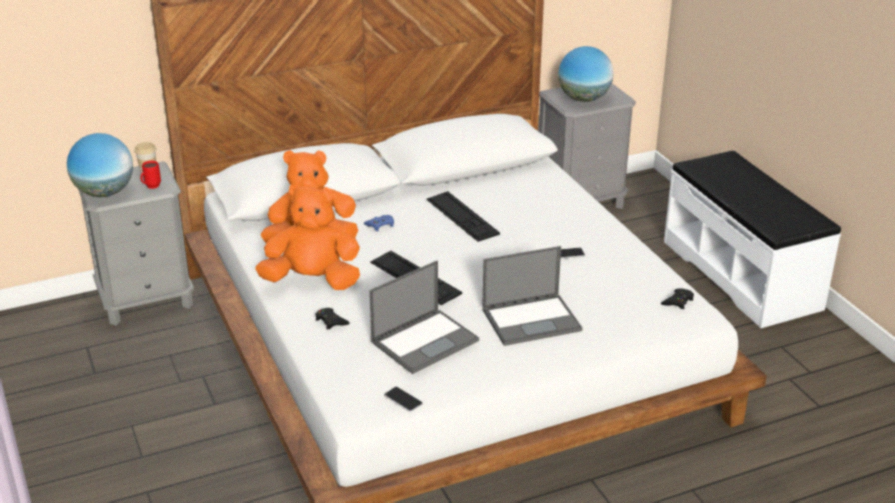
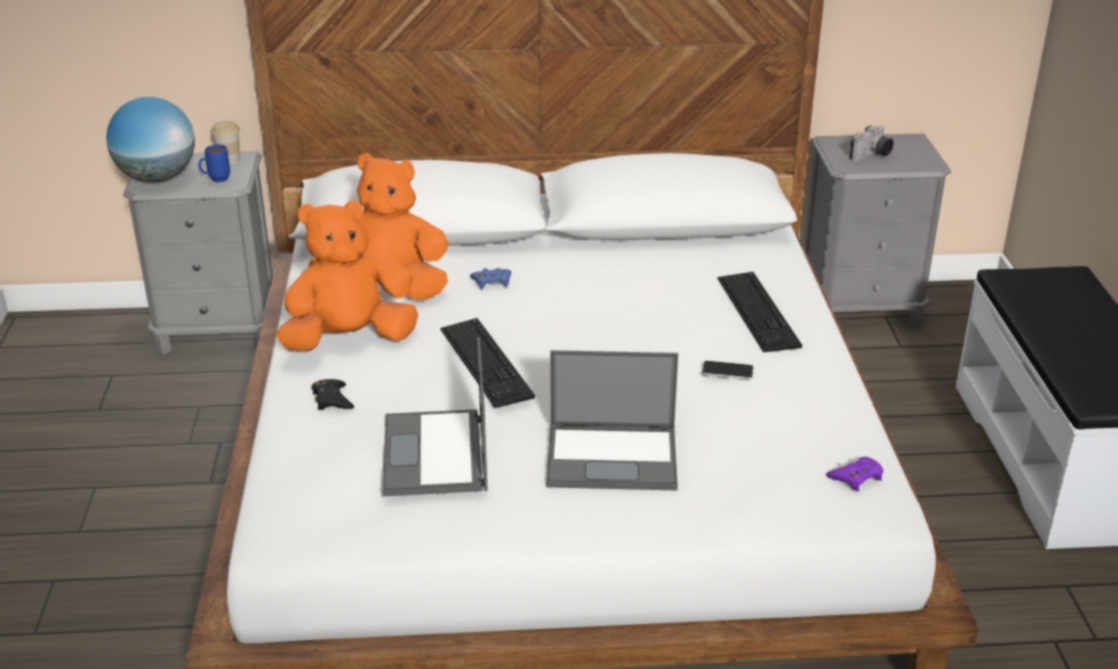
camera: 20 degrees right, 0 degrees up
red mug [140,161,161,189] -> blue mug [199,145,230,182]
orange plush toy [255,183,360,290] -> orange plush toy turned 45 degrees counterclockwise [276,200,418,351]
laptop [369,260,479,374] -> laptop turned 105 degrees clockwise [382,337,488,496]
phone [384,387,423,412] -> none
keyboard [426,191,500,242] -> keyboard moved to [717,272,802,352]
globe [558,46,613,102] -> camera [850,125,894,161]
black game controller [661,288,694,309] -> purple game controller [826,457,884,491]

